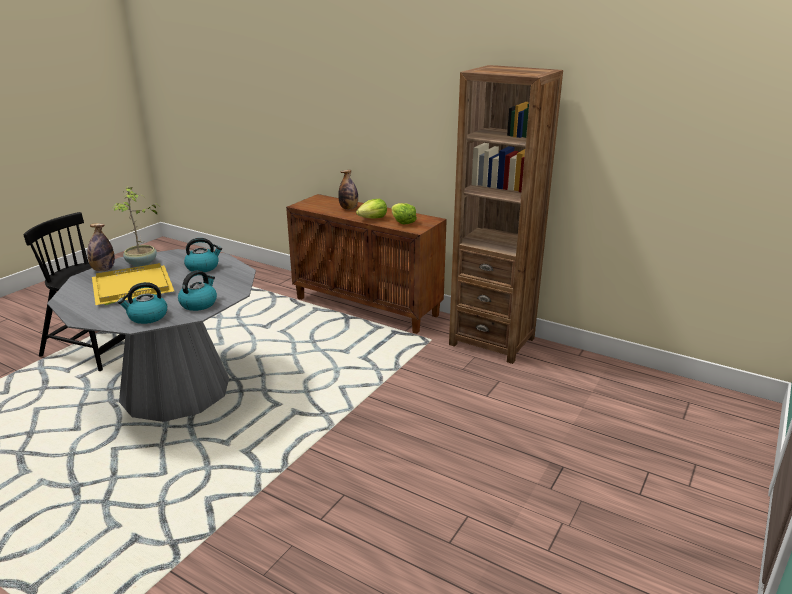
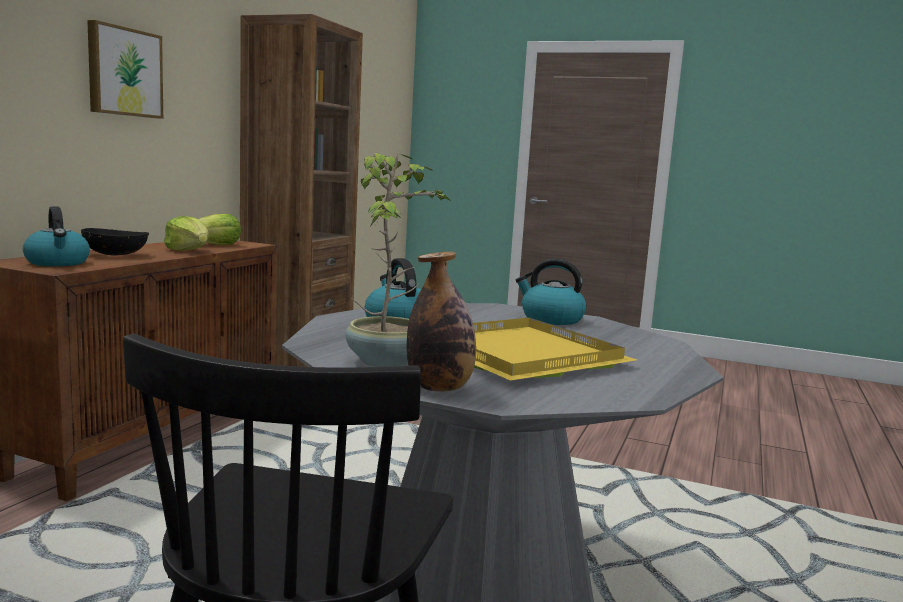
camera: 100 degrees left, 15 degrees down
kettle [118,282,167,324] -> kettle moved to [23,206,90,266]
bottle [338,170,358,210] -> black bowl [81,228,149,255]
none -> picture [87,20,163,119]

